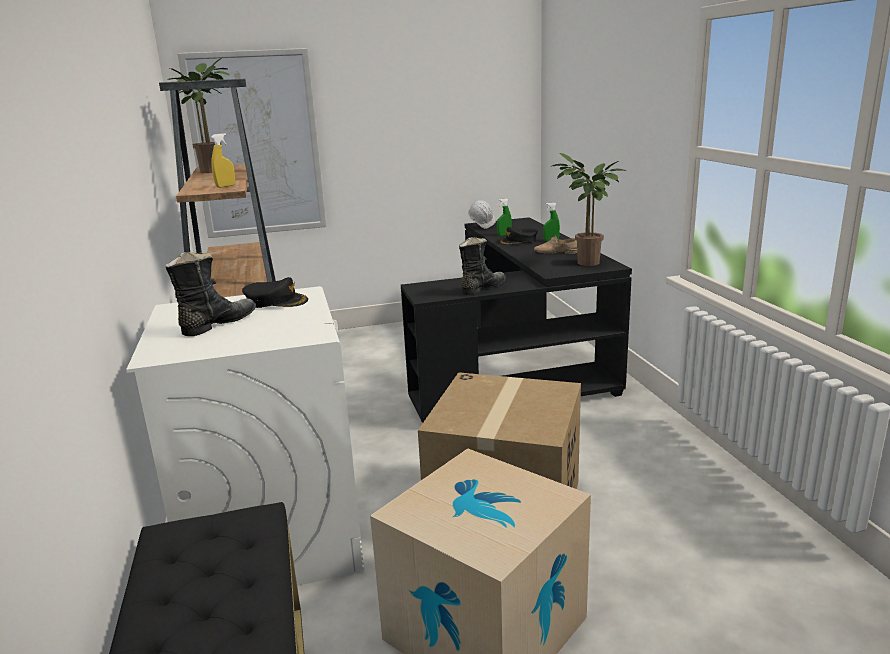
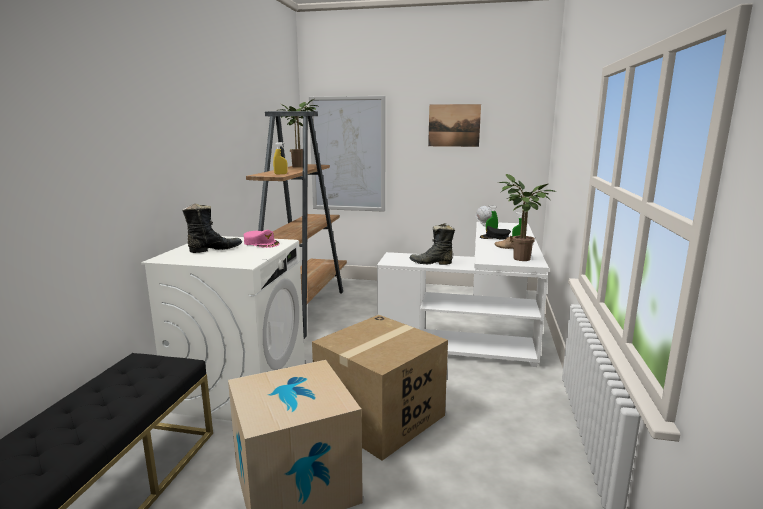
camera: 25 degrees right, 5 degrees down
black cap [242,277,308,308] -> pink cap [244,230,280,248]
black desk [401,217,632,422] -> white desk [377,222,549,367]
black boot [459,237,506,295] -> black boot turned 150 degrees counterclockwise [409,223,455,265]
none -> picture [428,104,481,147]

